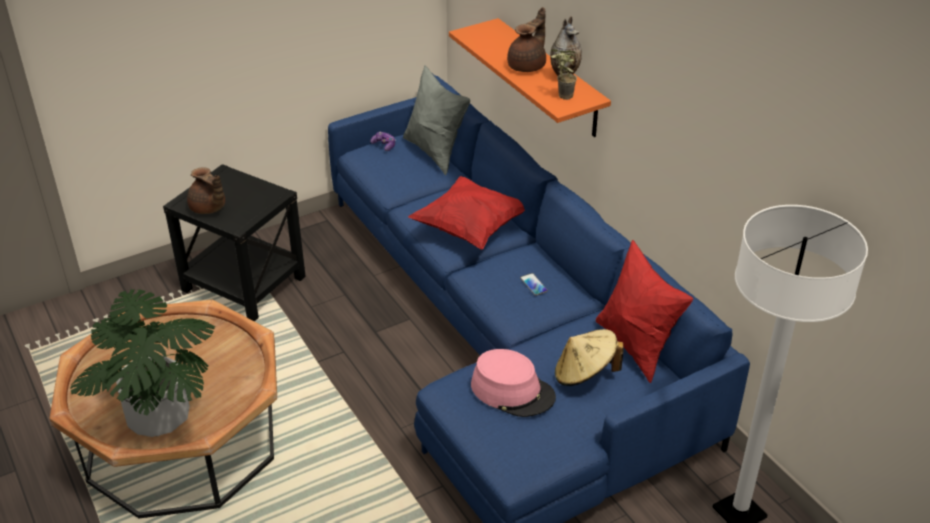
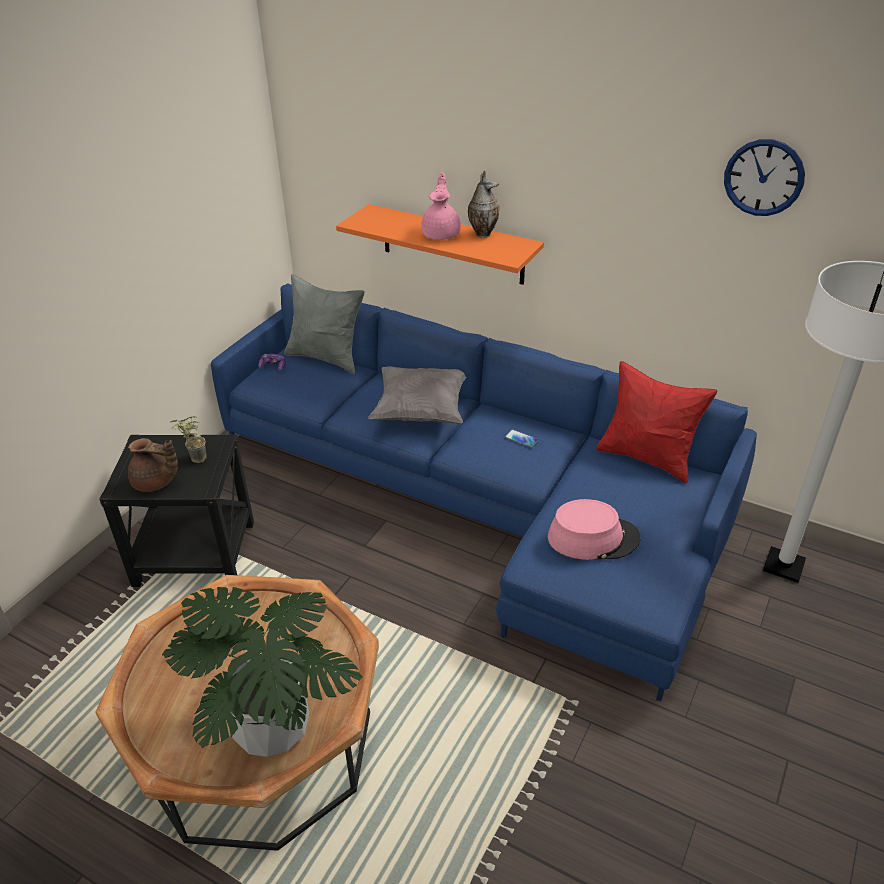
camera: 30 degrees left, 0 degrees up
red pillow [408,176,525,249] -> grey pillow [368,366,466,424]
brown teapot [507,7,546,72] -> pink teapot [421,172,461,240]
potted plant [551,49,577,100] -> potted plant moved to [170,416,206,463]
beige hat [555,329,623,386] -> none
none -> wall clock [724,139,805,216]

